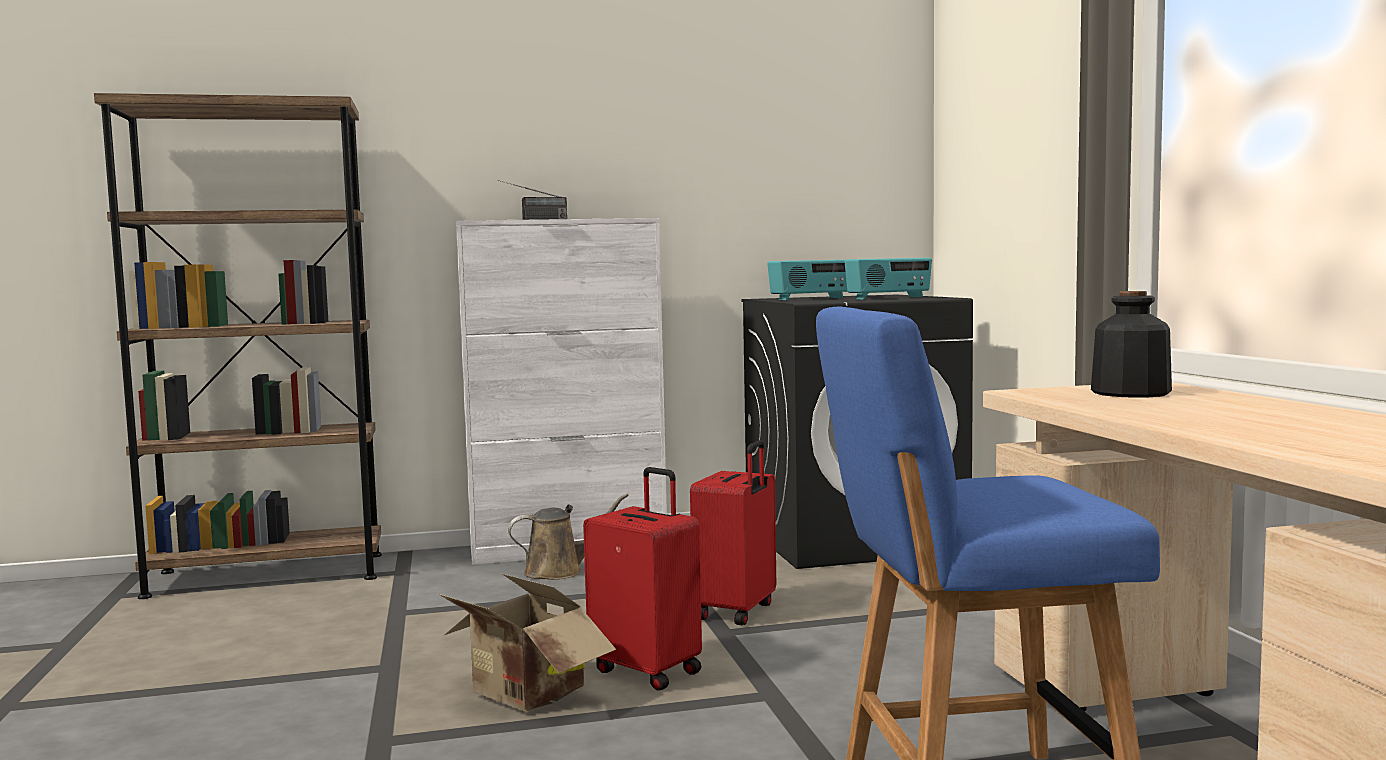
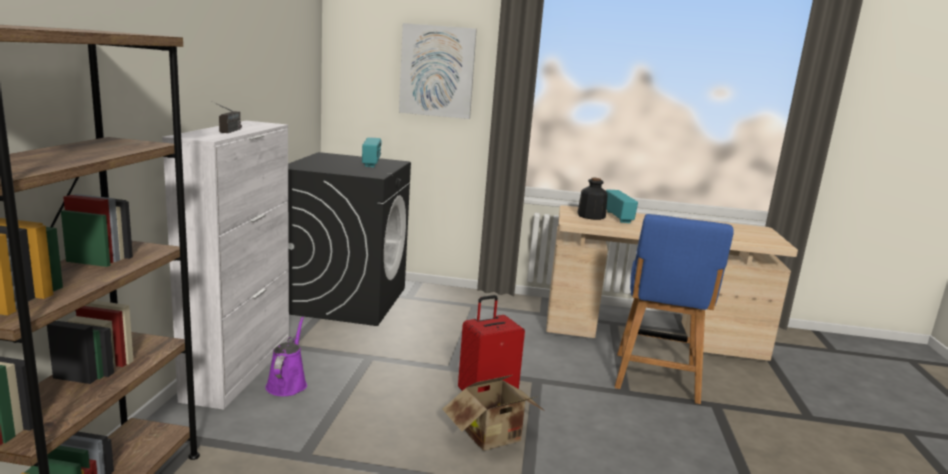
camera: 70 degrees left, 10 degrees up
brown watering can [508,493,629,580] -> purple watering can [265,317,307,396]
red suitcase [690,440,776,625] -> none
radio [767,260,848,300] -> radio moved to [606,189,638,223]
none -> picture [399,23,477,119]

